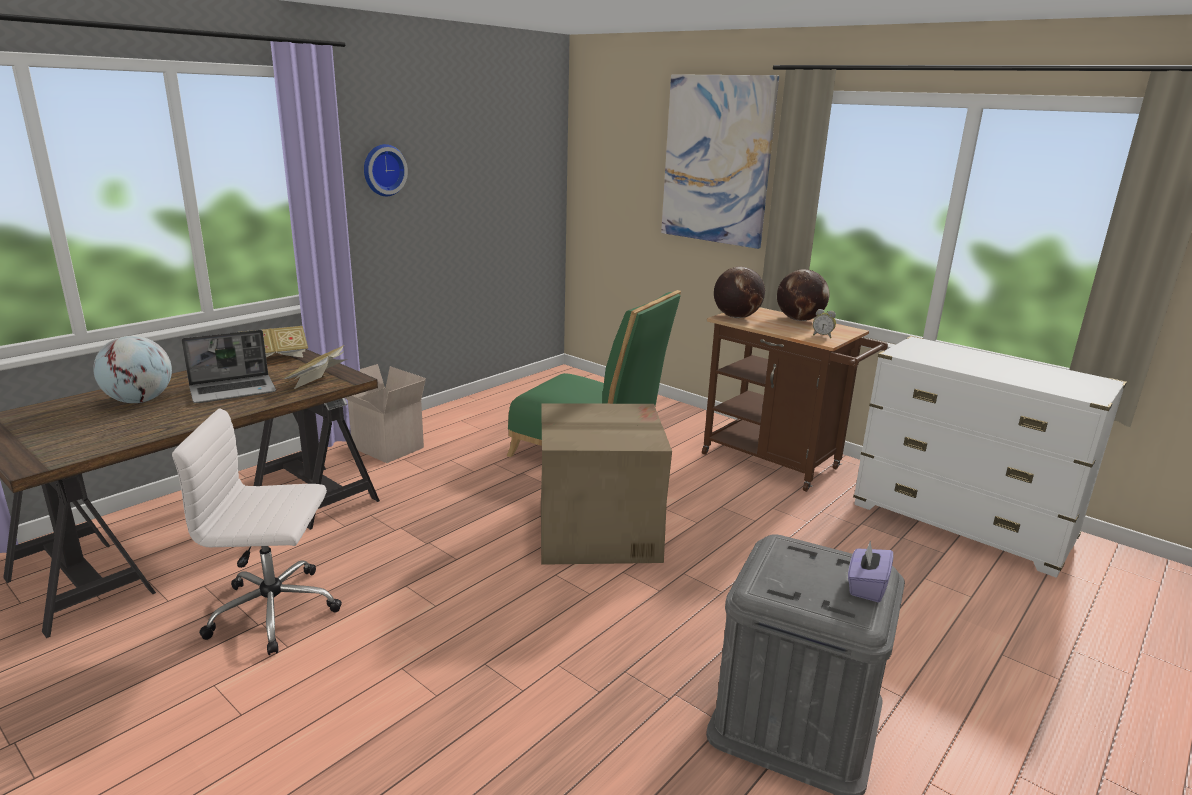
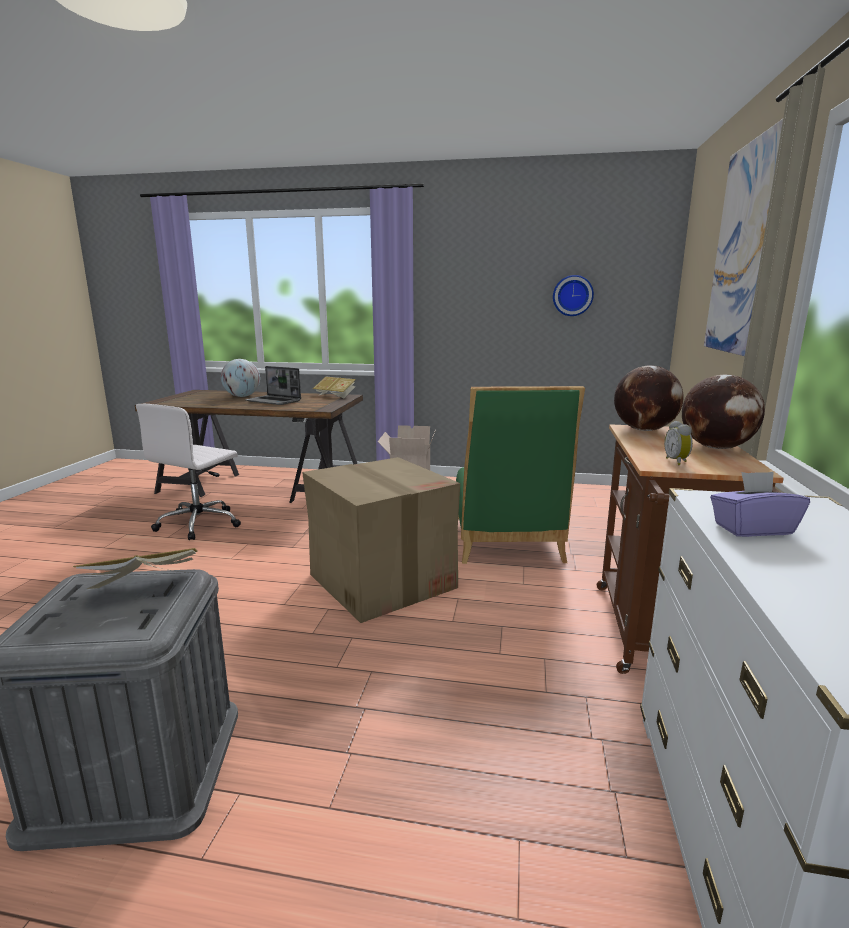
camera: 60 degrees right, 5 degrees down
white office chair [172,408,342,655] -> white office chair turned 120 degrees counterclockwise [136,404,241,540]
book [283,345,348,389] -> book moved to [73,548,198,589]
wall clock [364,144,408,196] -> wall clock moved to [553,275,594,316]
purple tissue box [848,541,893,602] -> purple tissue box moved to [710,472,810,537]

